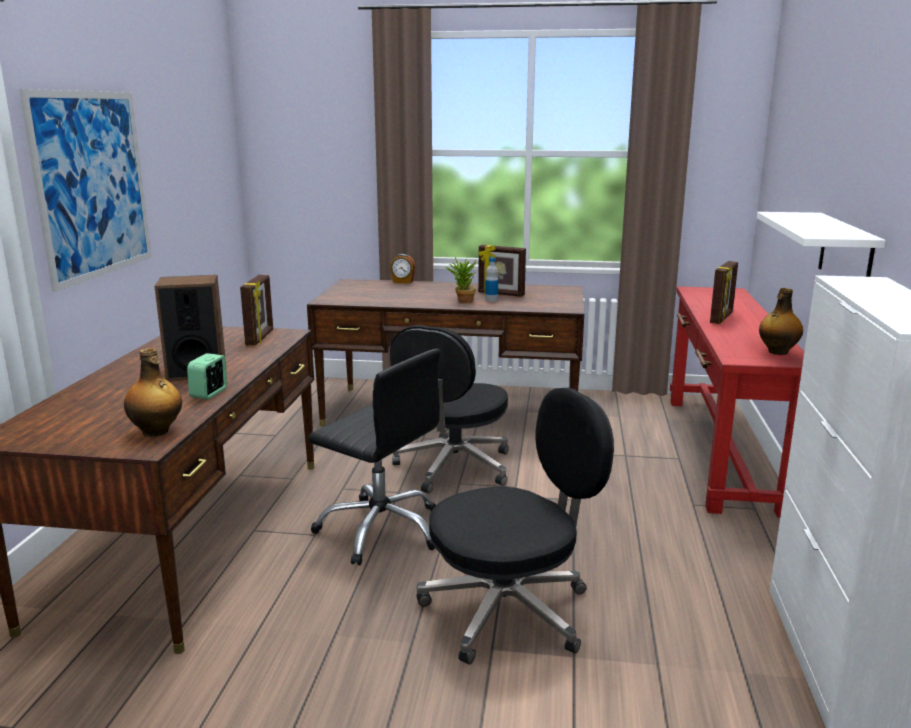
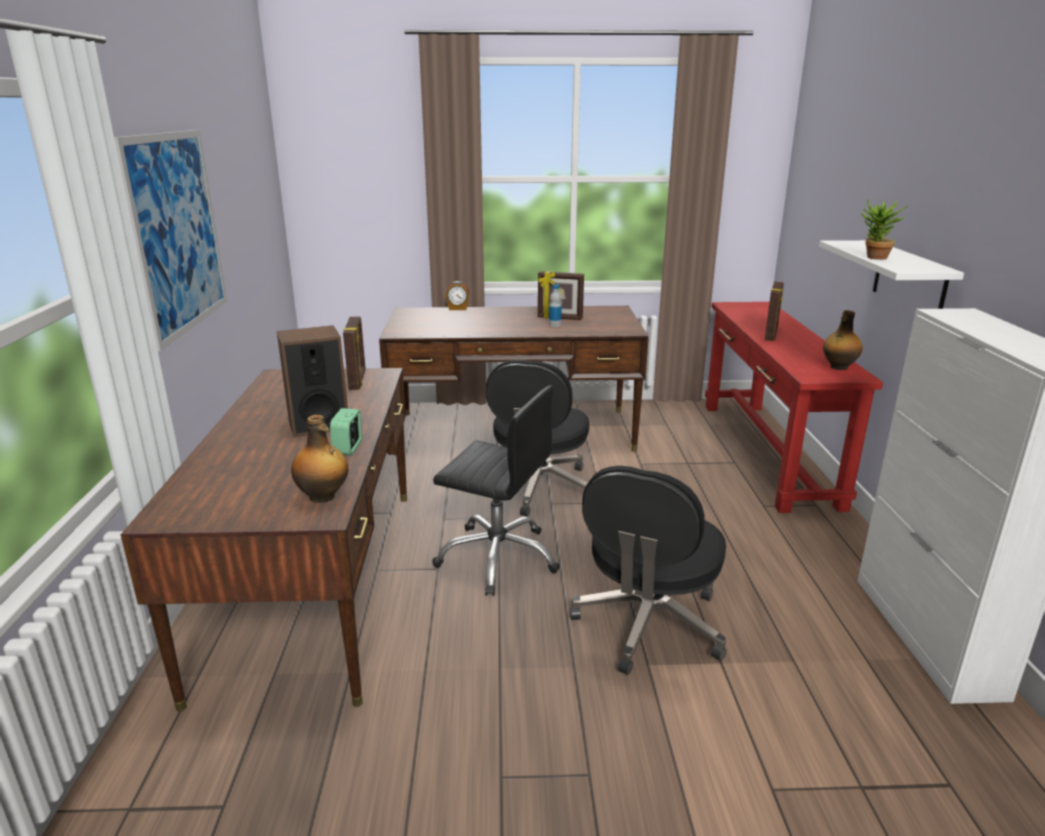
camera: 10 degrees left, 5 degrees up
black office chair [416,388,614,664] -> black office chair turned 150 degrees clockwise [570,466,727,675]
potted plant [446,257,477,303] -> potted plant moved to [860,199,910,260]

